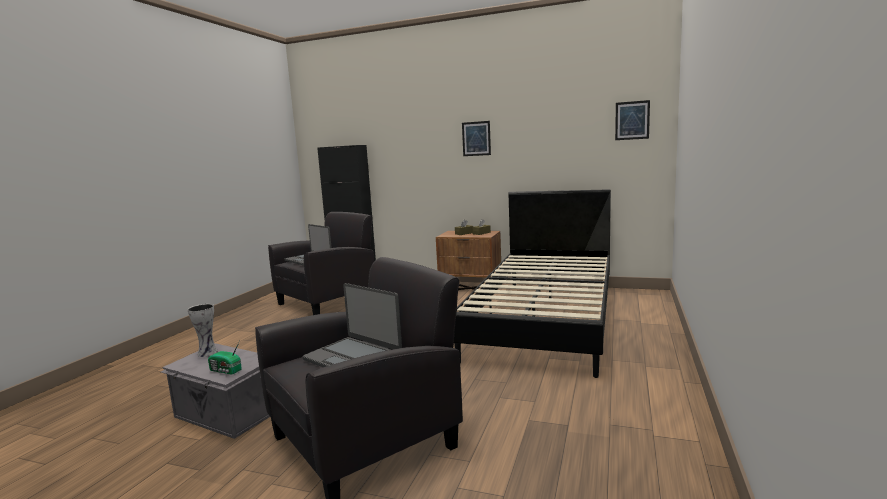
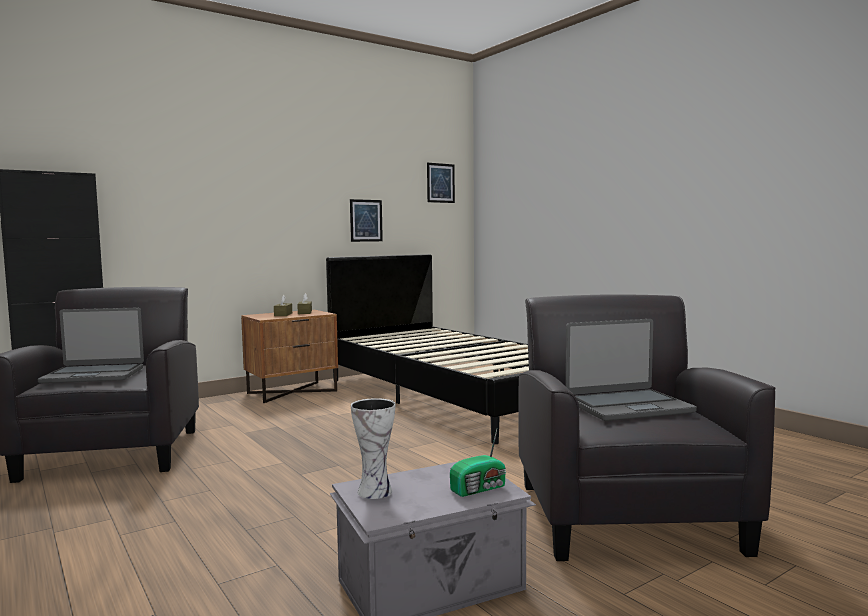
camera: 55 degrees left, 5 degrees down
picture [462,121,491,156] -> picture moved to [350,199,383,242]

